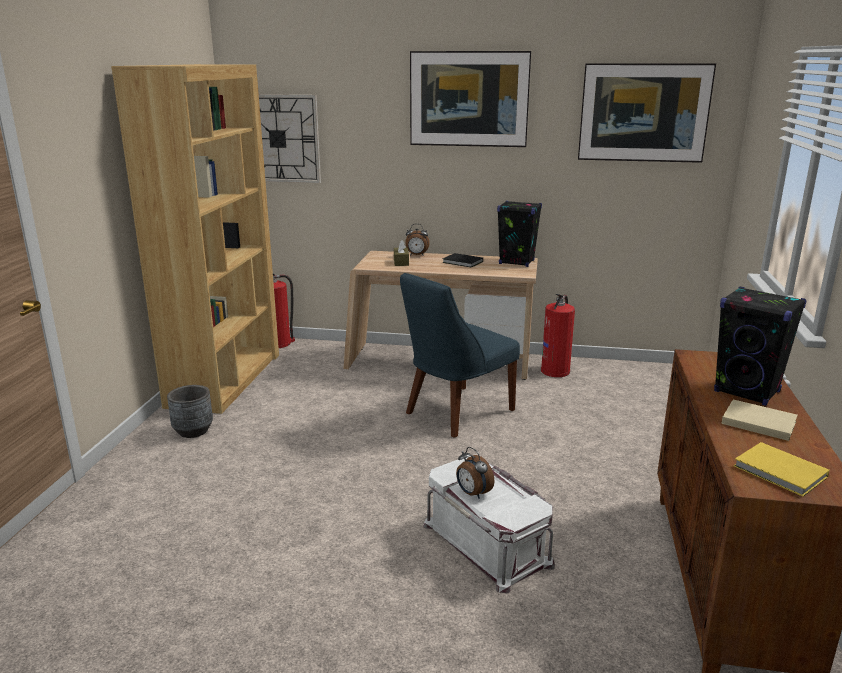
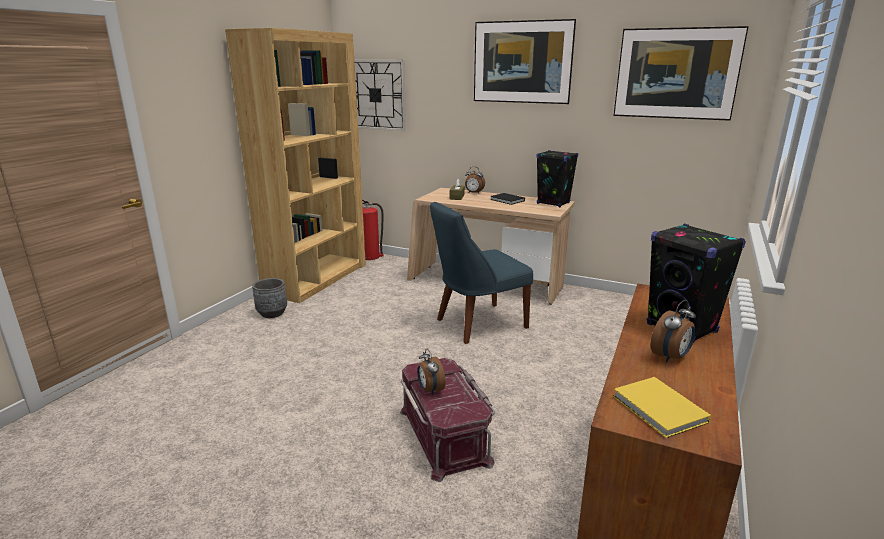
camera: 15 degrees right, 0 degrees up
white storage box [423,456,555,593] -> red storage box [400,358,495,482]
fire extinguisher [541,294,575,377] -> none
beige book [721,399,798,441] -> alarm clock [651,300,696,363]

